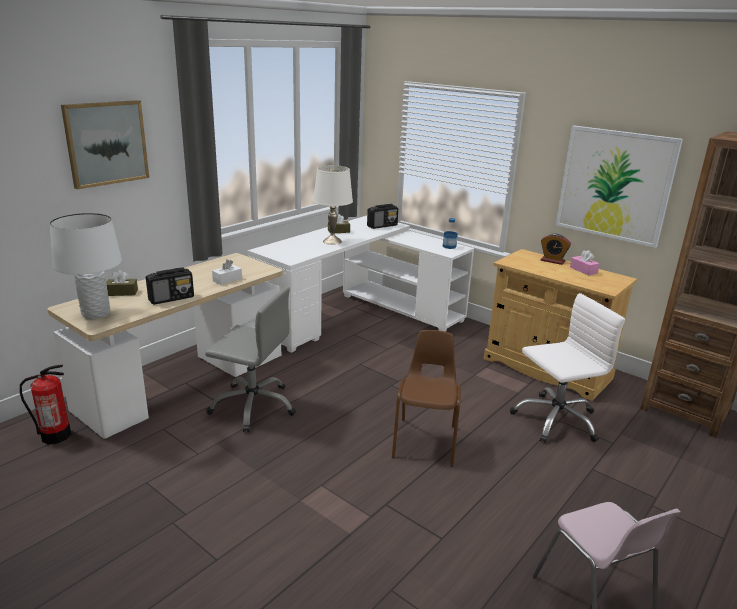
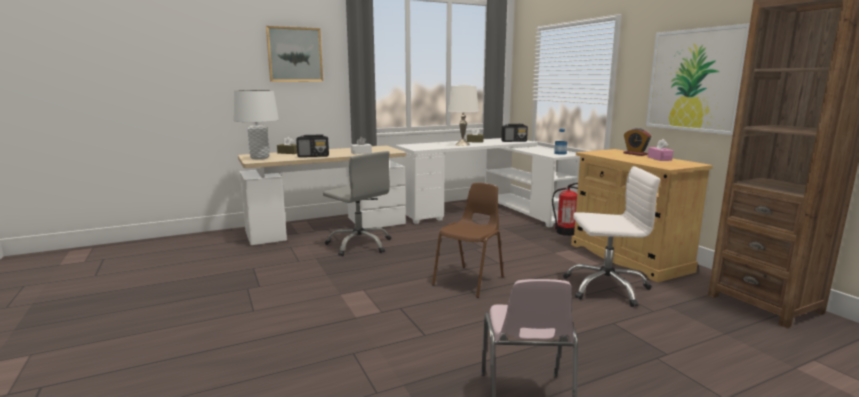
camera: 25 degrees right, 10 degrees down
fire extinguisher [20,365,71,444] -> fire extinguisher moved to [552,183,578,236]

